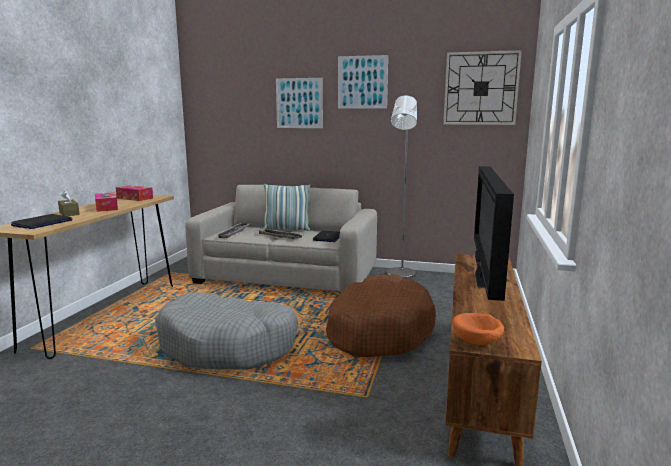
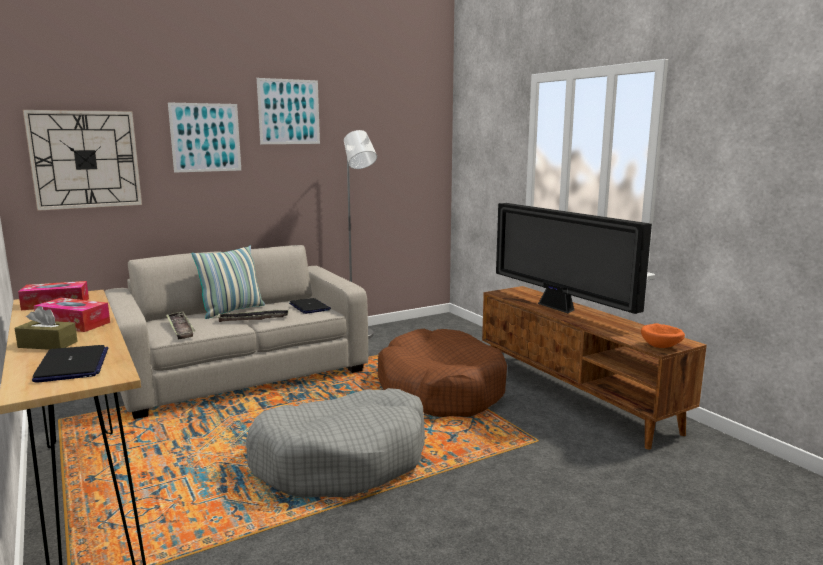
camera: 45 degrees left, 0 degrees up
wall clock [443,50,522,125] -> wall clock moved to [23,110,142,211]

